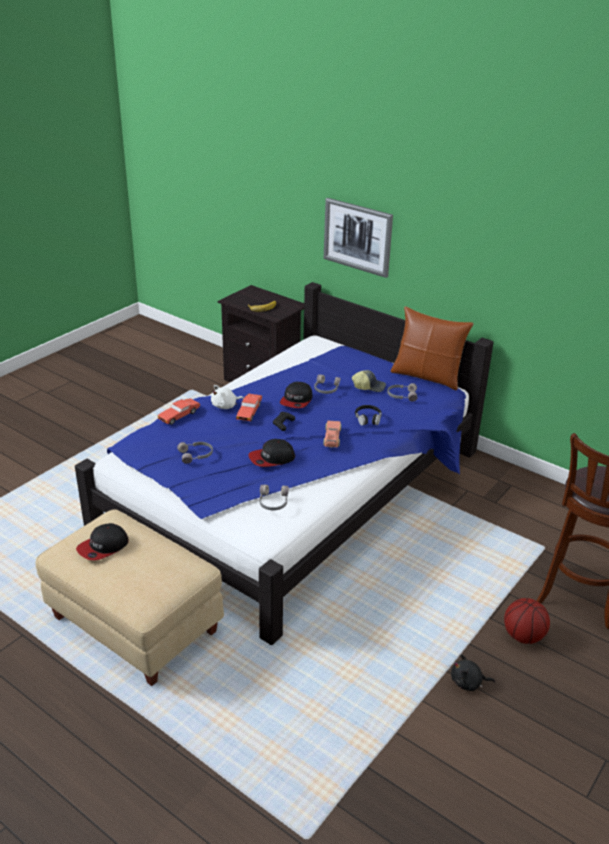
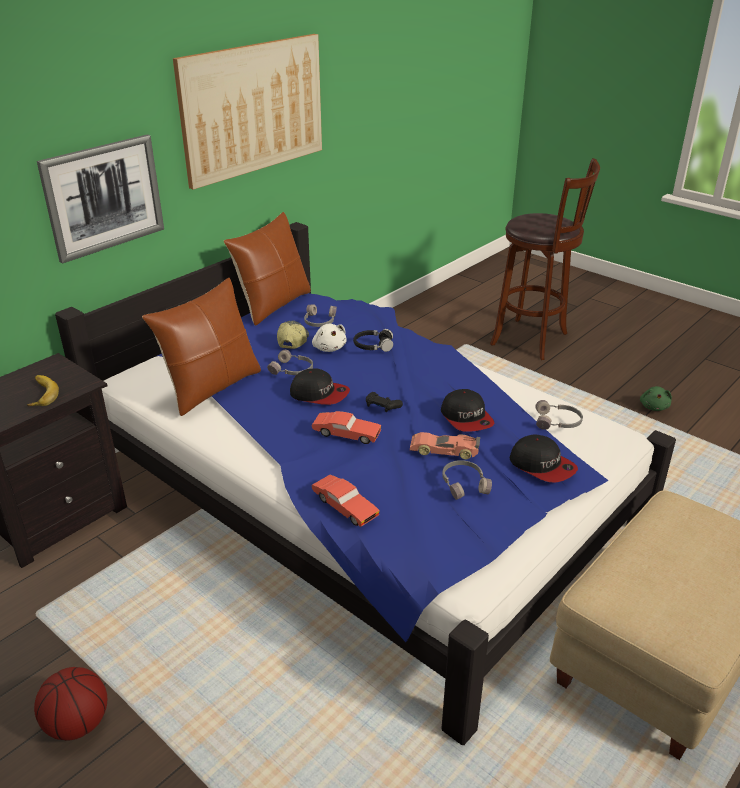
camera: 85 degrees left, 0 degrees up
cap [76,523,129,561] -> cap moved to [510,434,578,483]
white plush toy [211,385,244,409] -> white plush toy moved to [312,324,347,352]
toy car [323,421,341,448] -> toy car moved to [410,432,480,459]
black plush toy [451,654,495,691] -> green plush toy [640,386,672,411]
basketball [504,598,550,644] -> basketball moved to [34,667,107,741]
none -> brown pillow [142,278,261,416]
none -> picture [173,34,322,190]

